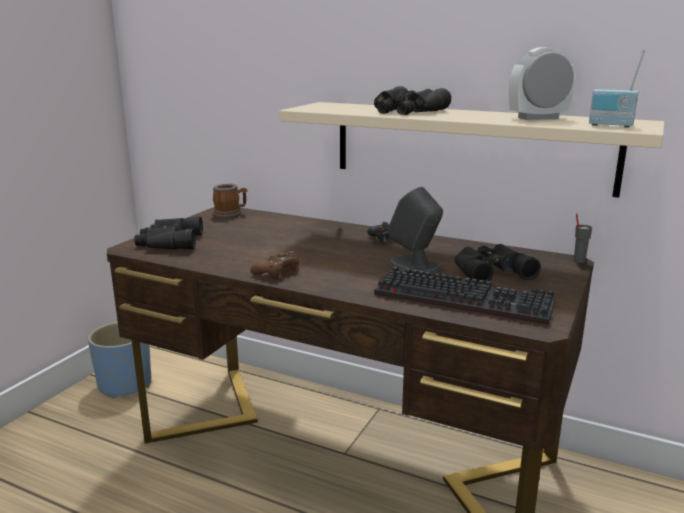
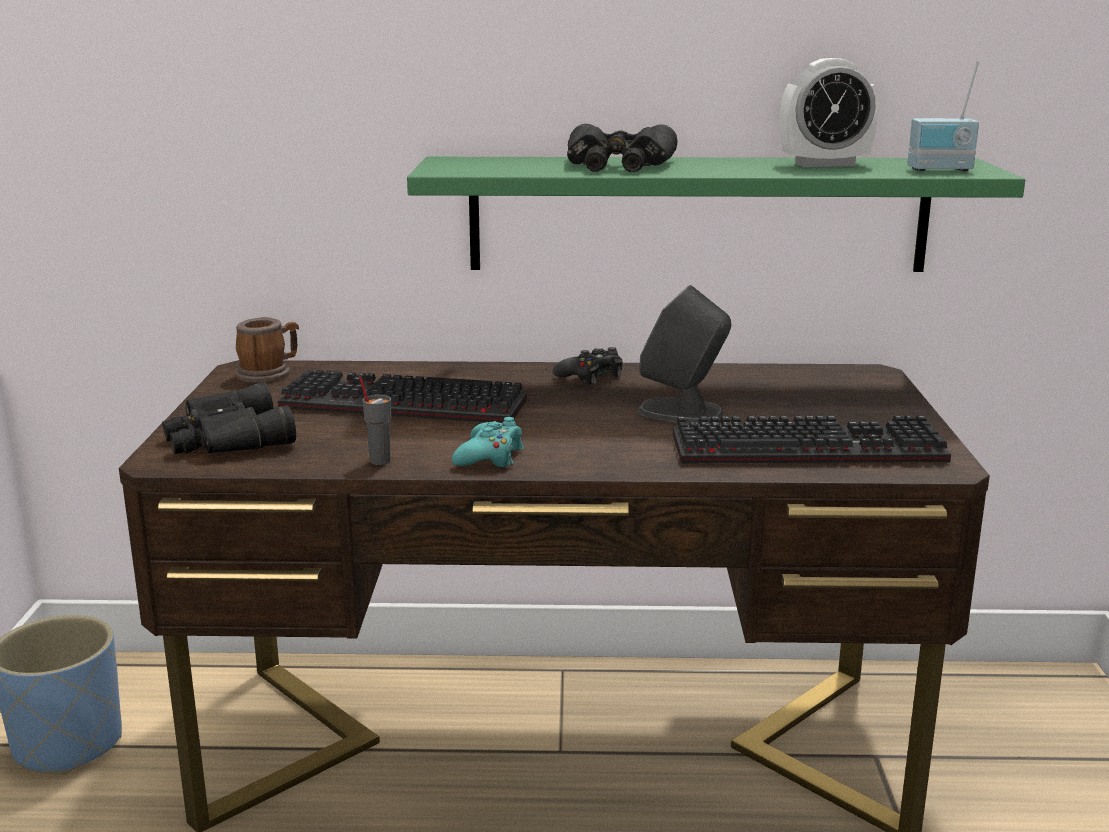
camera: 25 degrees left, 0 degrees up
brown game controller [250,251,299,279] -> turquoise game controller [452,417,524,467]
beige shelf [279,102,664,198] -> green shelf [407,157,1025,272]
black binoculars [454,244,541,284] -> none
alarm clock [509,47,575,120] -> alarm clock turned 150 degrees counterclockwise [780,58,879,167]
grey cup [574,214,592,263] -> grey cup moved to [359,377,391,465]
none -> keyboard [278,370,527,423]

